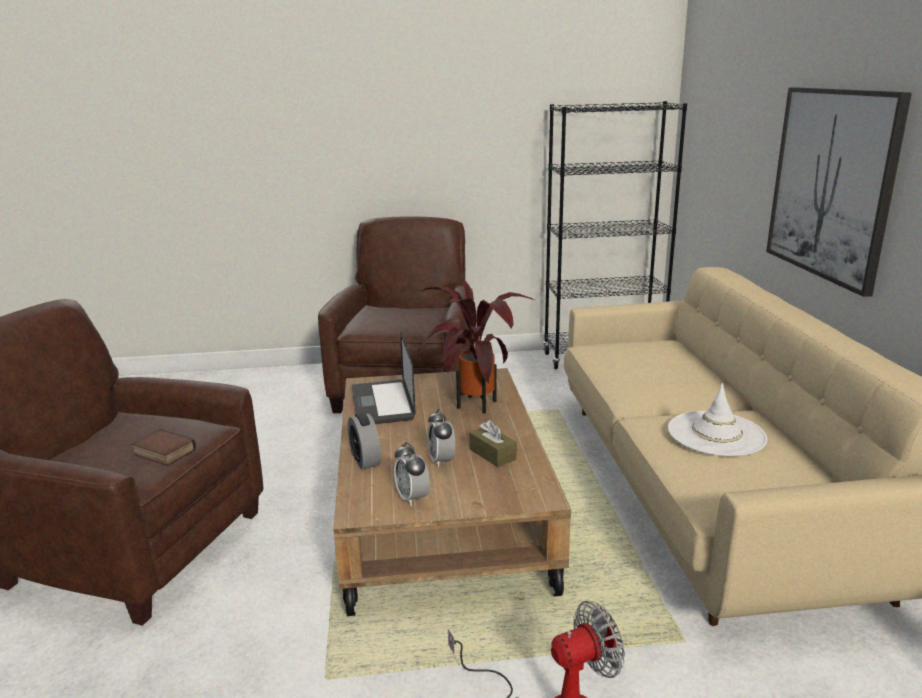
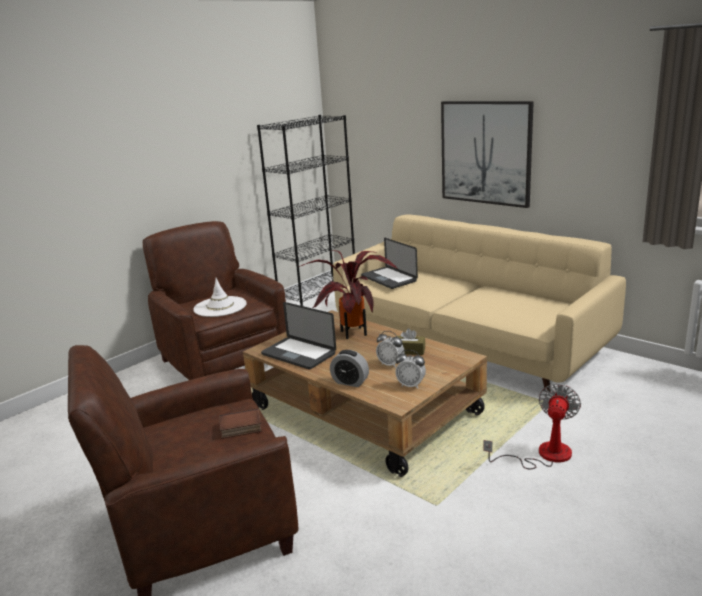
camera: 40 degrees left, 0 degrees up
white hat [668,383,767,456] -> white hat moved to [193,278,247,317]
none -> laptop [361,238,418,289]

